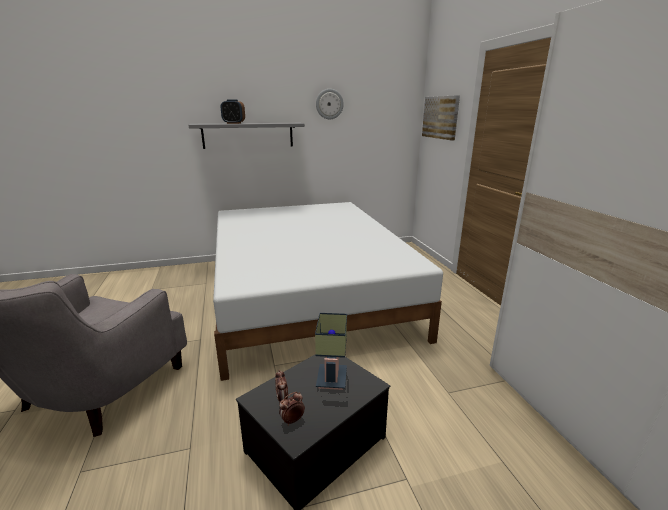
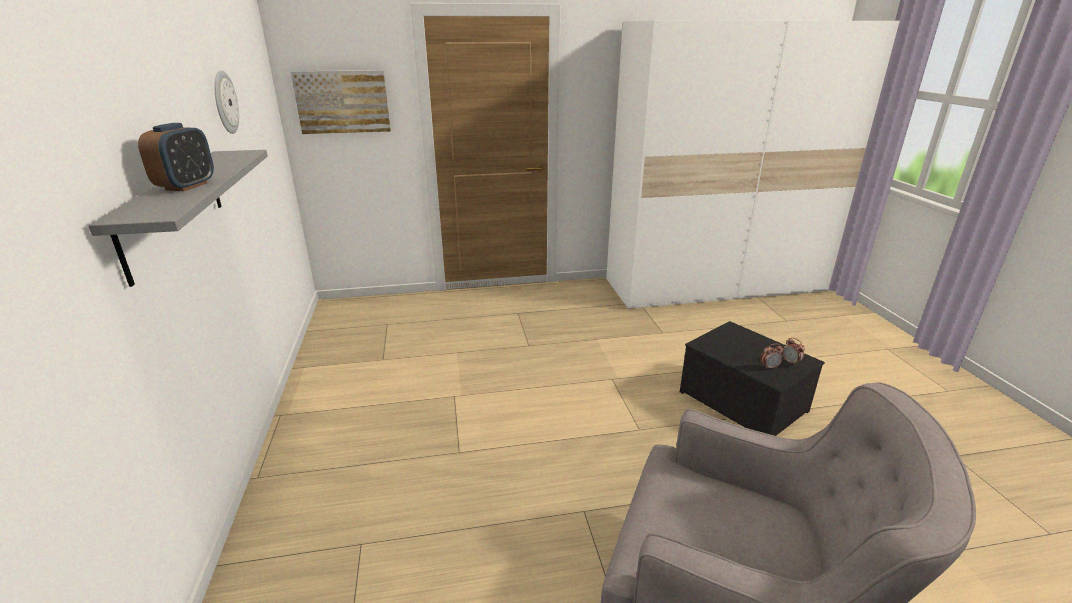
camera: 85 degrees left, 5 degrees up
white bed [213,202,443,381] -> none
table lamp [315,313,347,390] -> none

